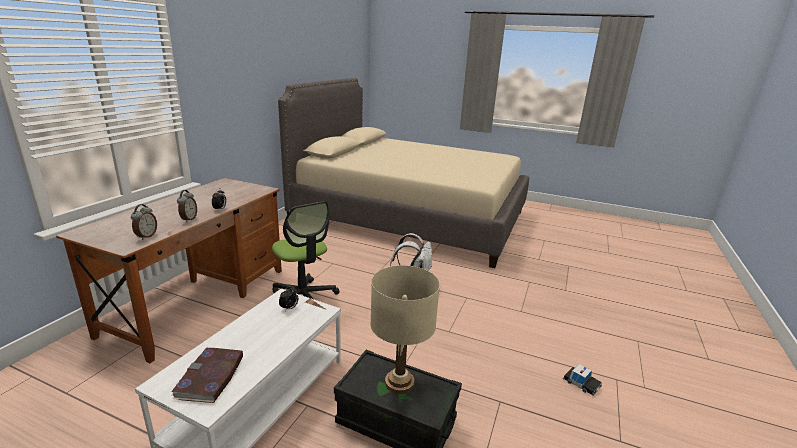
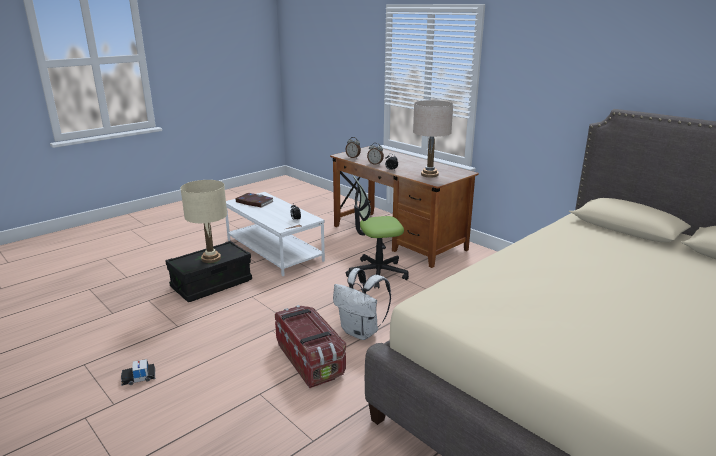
camera: 115 degrees right, 0 degrees up
none -> storage box [275,305,346,388]
none -> beige table lamp [413,100,453,177]

